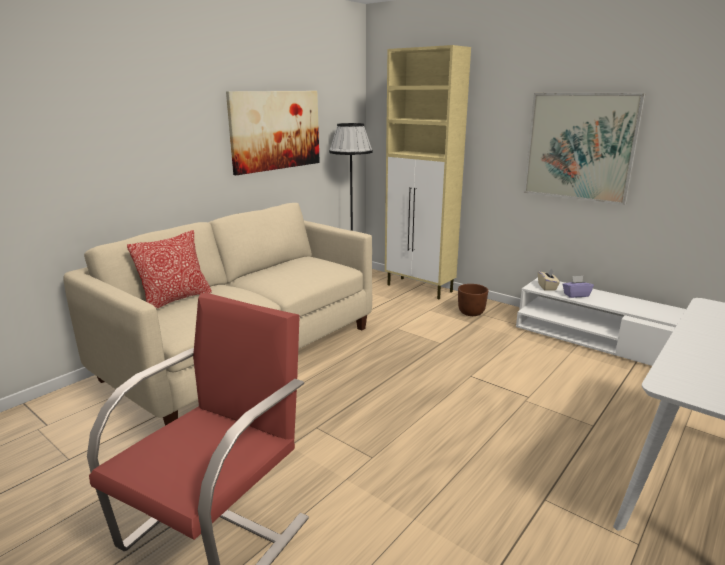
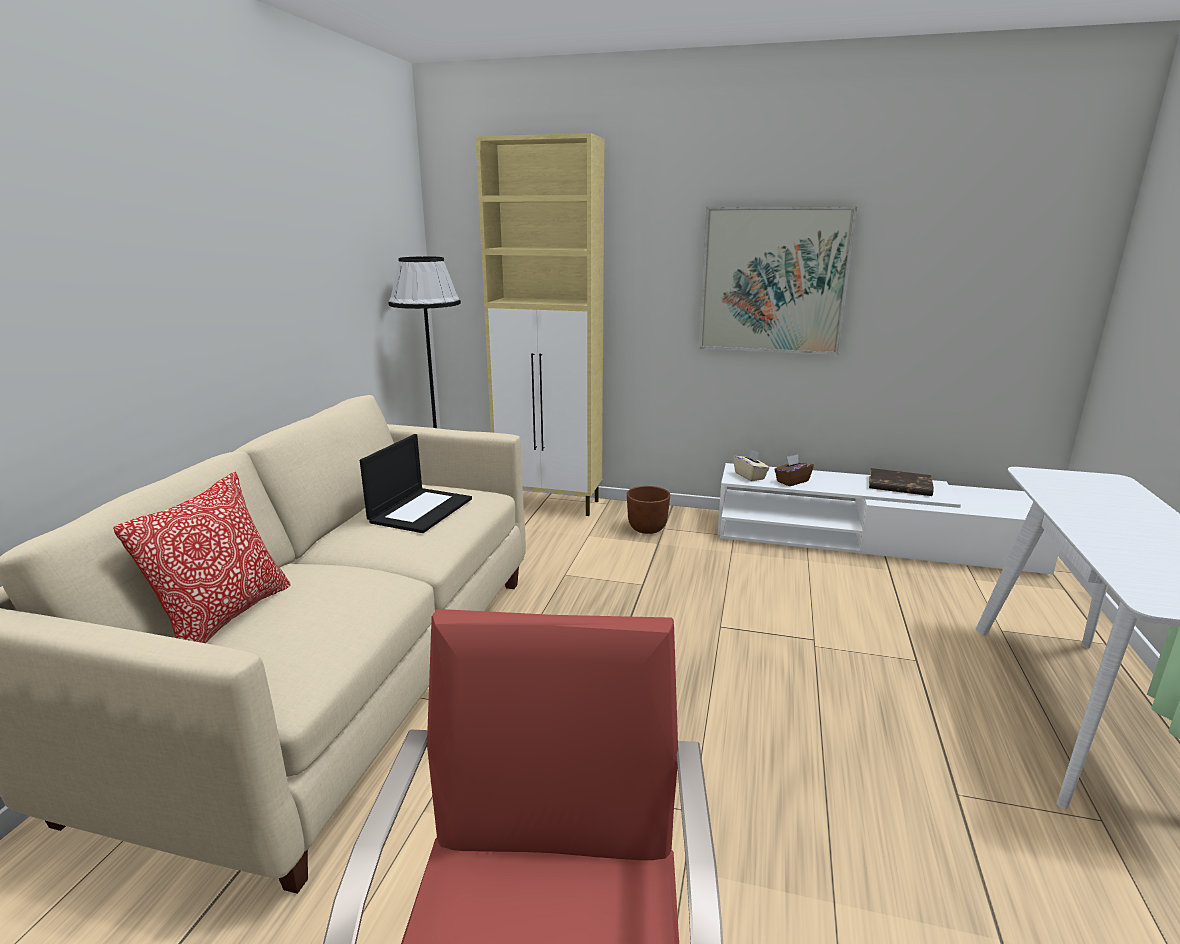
camera: 25 degrees left, 0 degrees up
picture [226,91,320,175] -> none
purple tissue box [562,276,594,298] -> brown tissue box [774,454,814,486]
none -> laptop [360,434,472,533]
none -> brown book [869,468,934,496]

